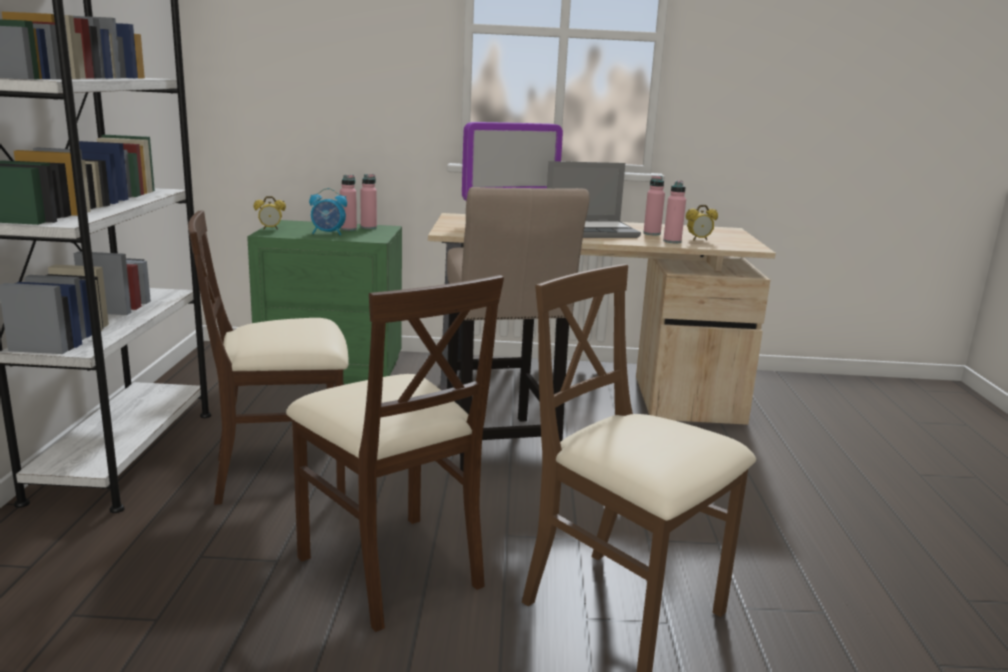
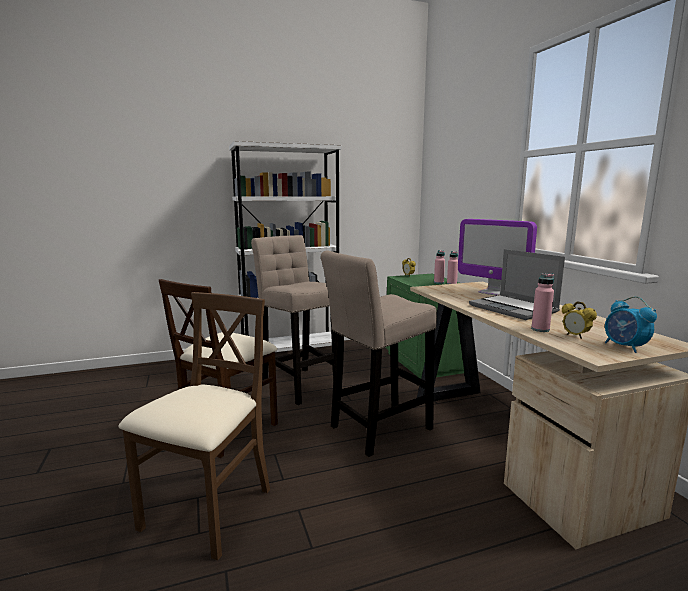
camera: 70 degrees right, 5 degrees down
beige chair [188,210,349,505] -> beige stool [251,235,335,405]
alarm clock [309,188,347,235] -> alarm clock moved to [605,296,657,353]
pink bottle [643,176,665,235] -> none

